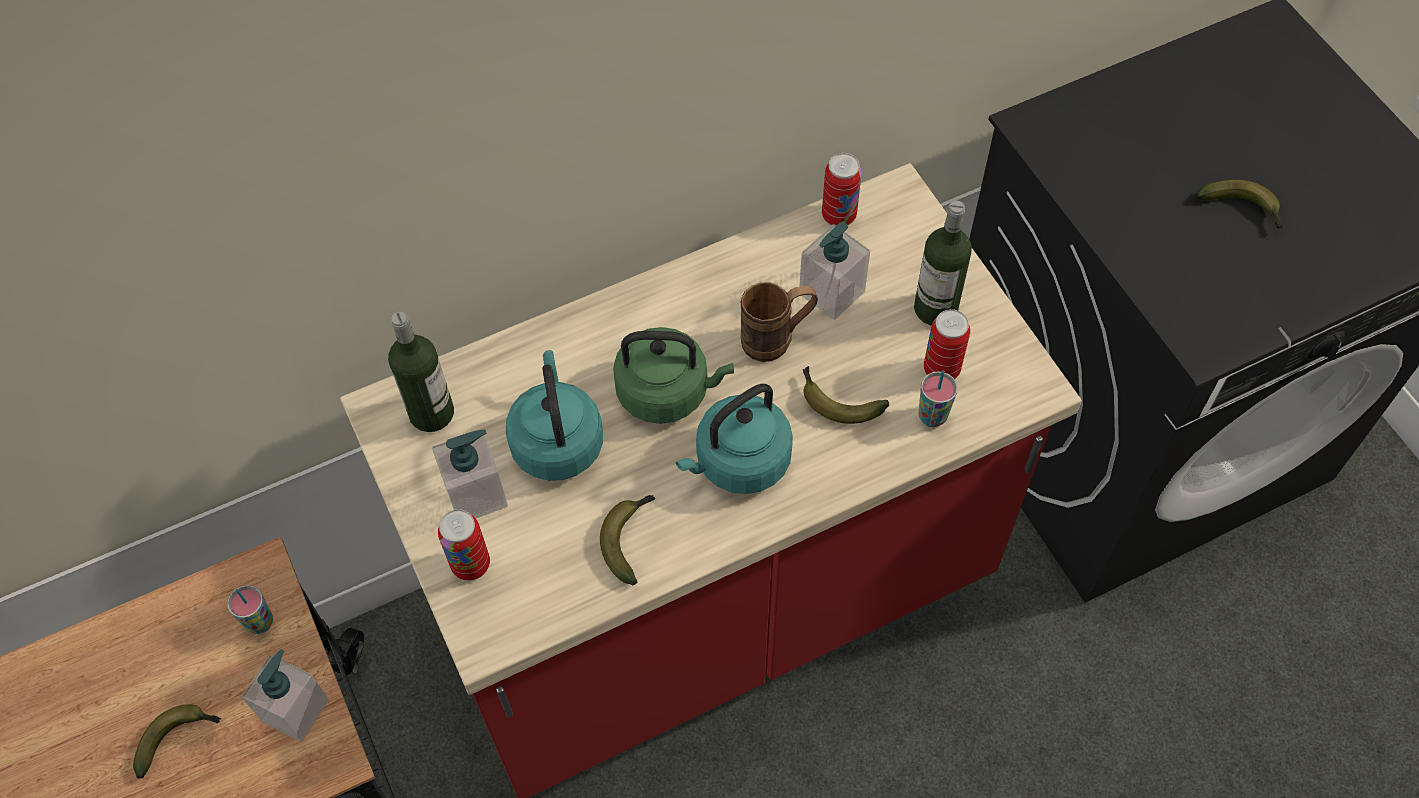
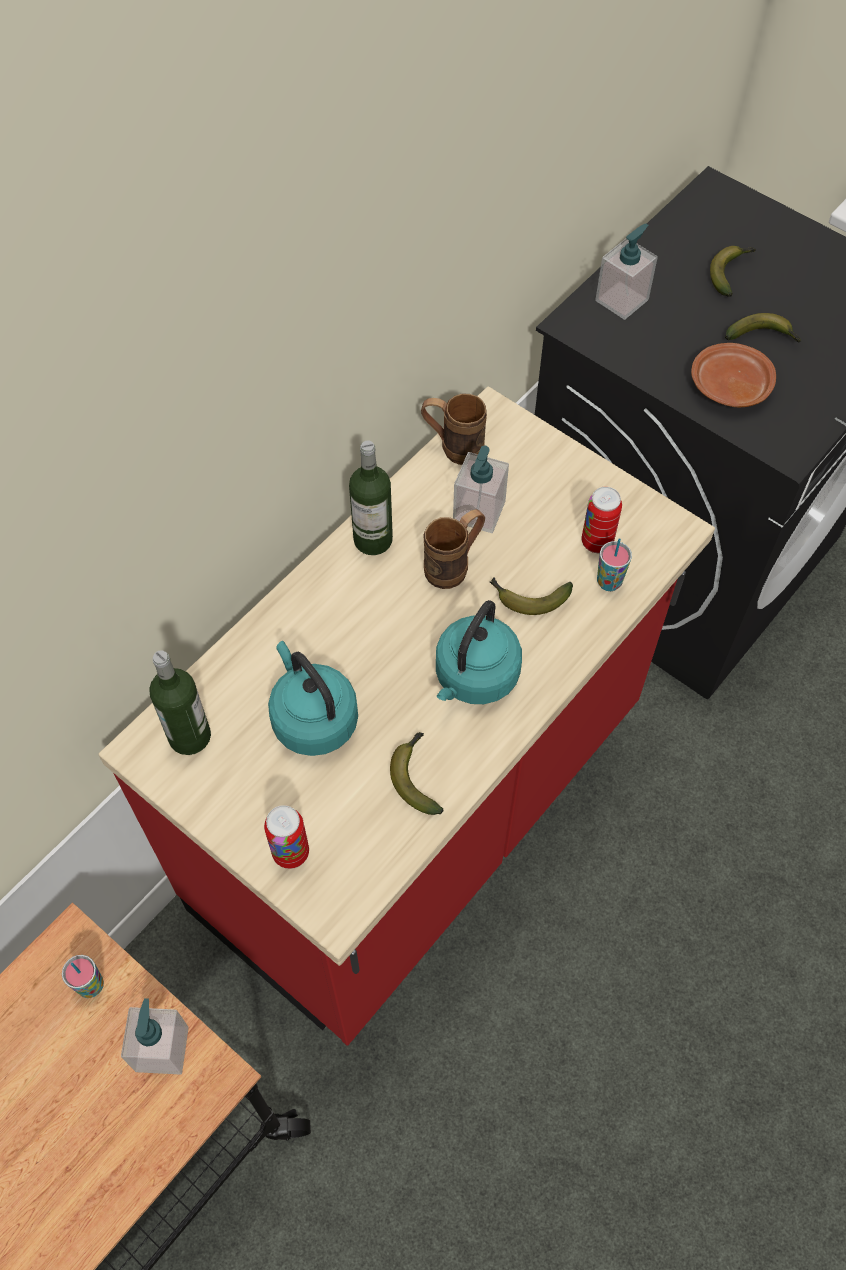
camera: 25 degrees left, 0 degrees up
banana [133,704,221,779] -> banana moved to [710,246,756,297]
soap dispenser [432,429,508,518] -> soap dispenser moved to [595,224,658,320]
green kettle [613,327,734,424] -> none
can [822,153,862,226] -> brown mug [421,393,487,465]
bottle [914,201,972,326] -> bottle moved to [349,441,393,555]
none -> brown plate [691,343,776,407]

